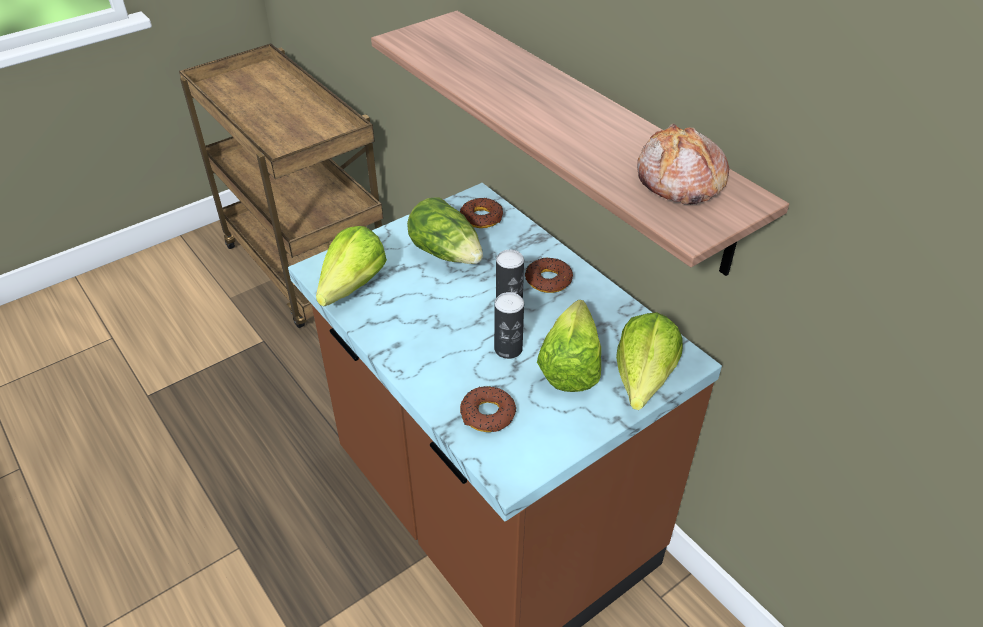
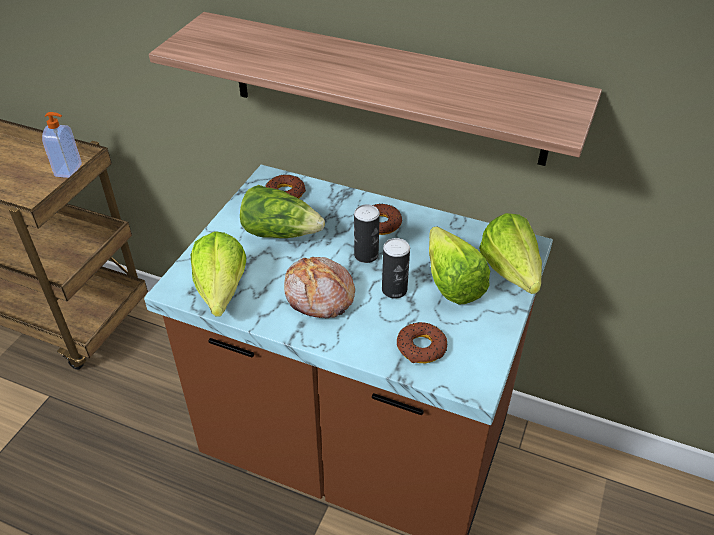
camera: 30 degrees left, 0 degrees up
bread [637,124,729,204] -> bread moved to [284,257,355,318]
none -> soap dispenser [42,112,82,178]

